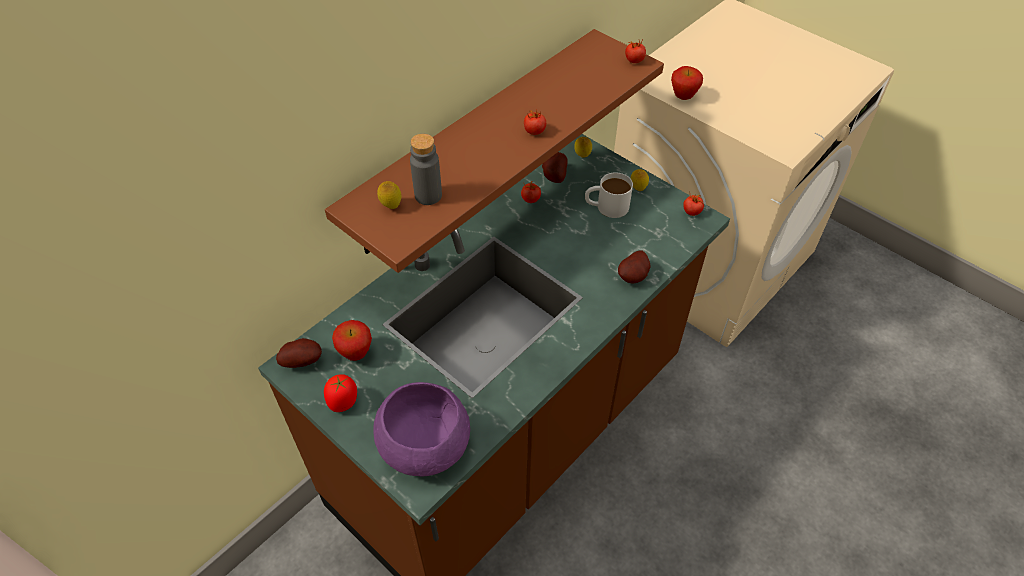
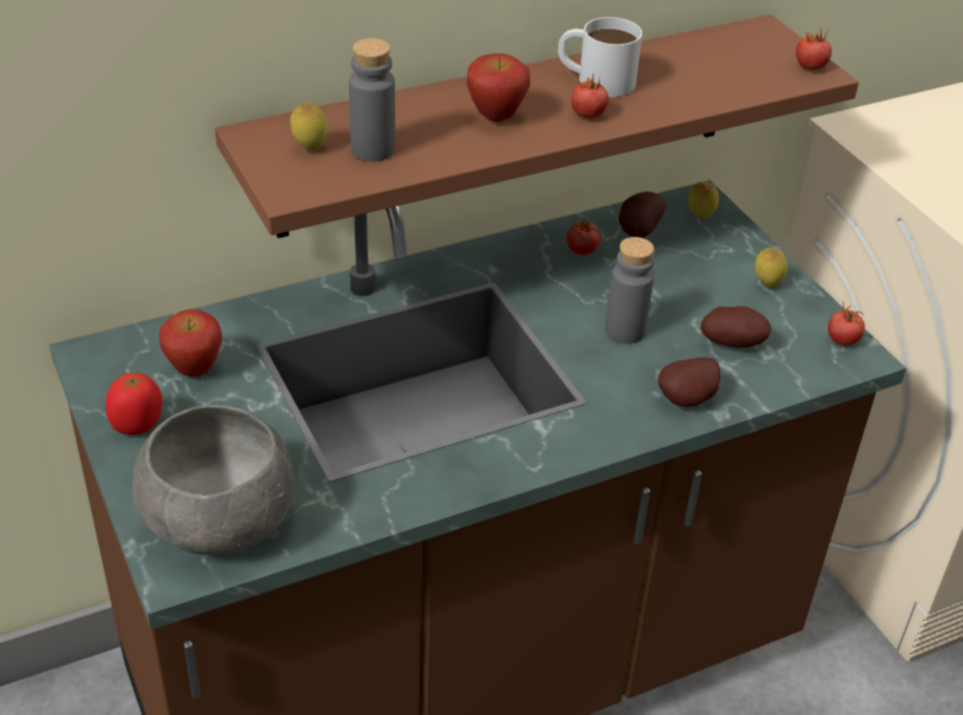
camera: 20 degrees right, 10 degrees down
potato [276,338,322,368] -> potato moved to [701,306,772,348]
purple bowl [373,382,470,477] -> grey bowl [132,405,295,555]
white mug [585,172,633,218] -> white mug moved to [558,17,642,97]
apple [671,66,703,100] -> apple moved to [467,53,530,122]
none -> grey bottle [605,237,654,344]

